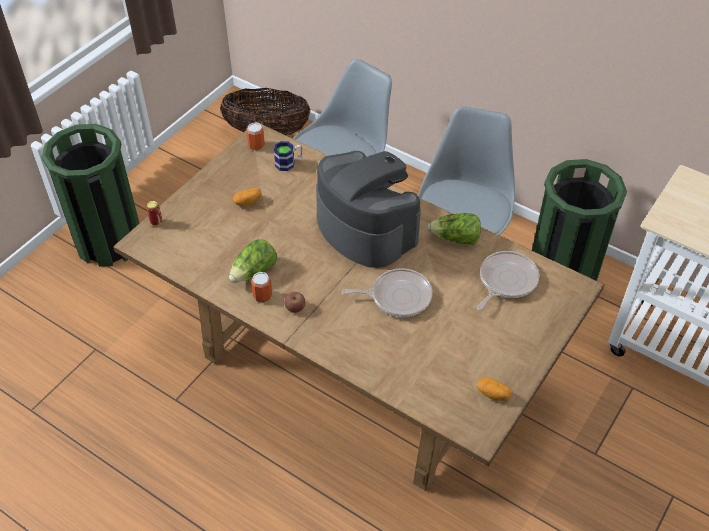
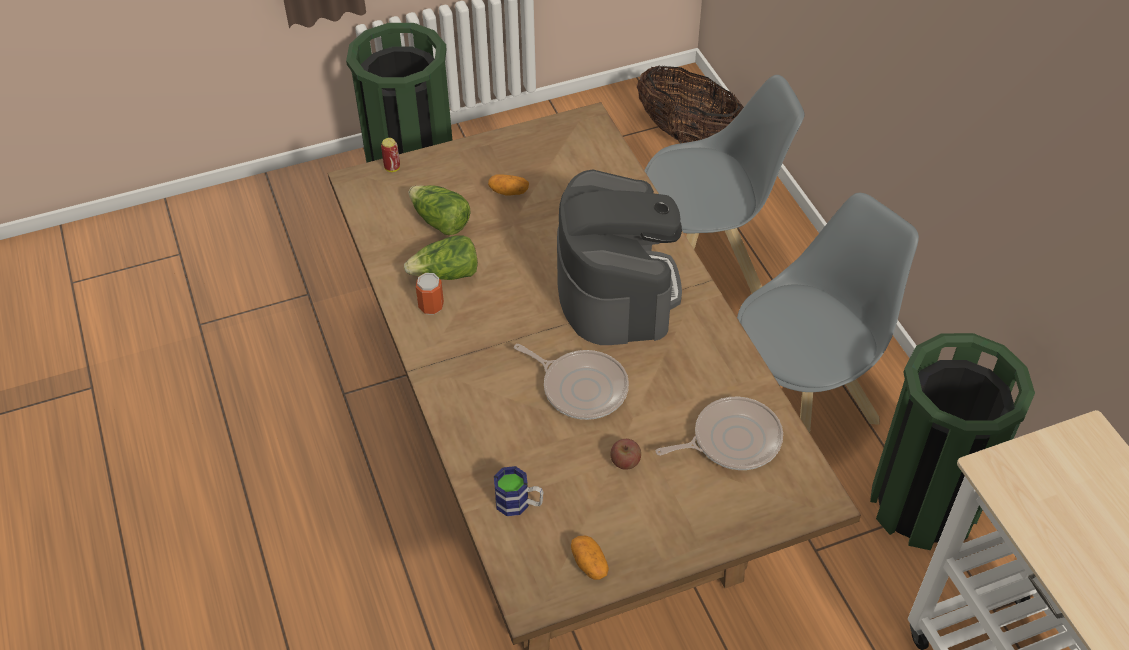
camera: 35 degrees right, 0 degrees up
can [246,122,265,151] -> none
mug [274,141,303,171] -> mug moved to [494,466,543,516]
apple [284,292,305,313] -> apple moved to [610,439,641,470]
lettuce [427,213,481,245] -> lettuce moved to [409,185,471,235]

